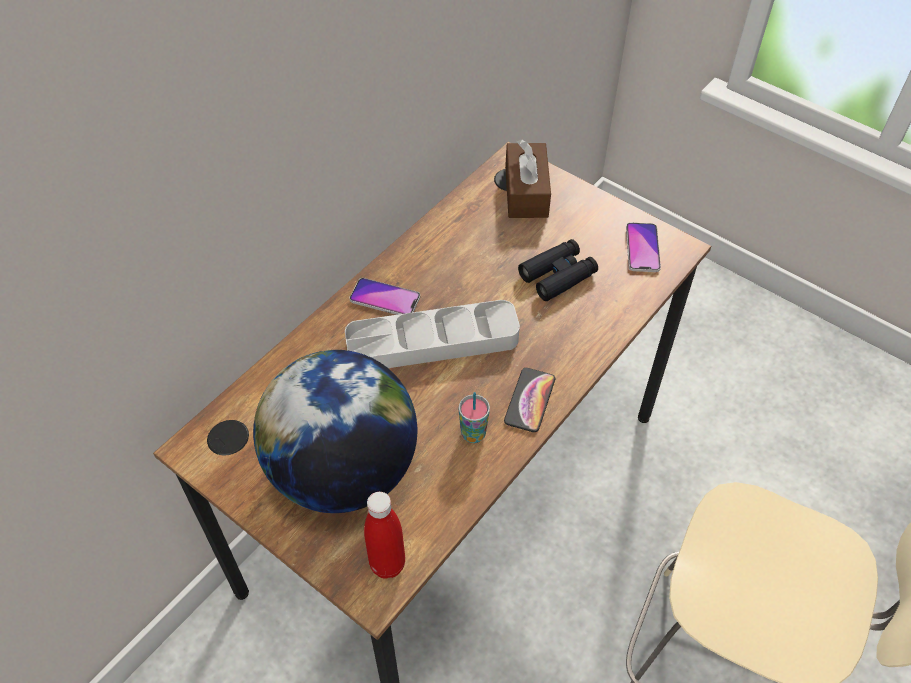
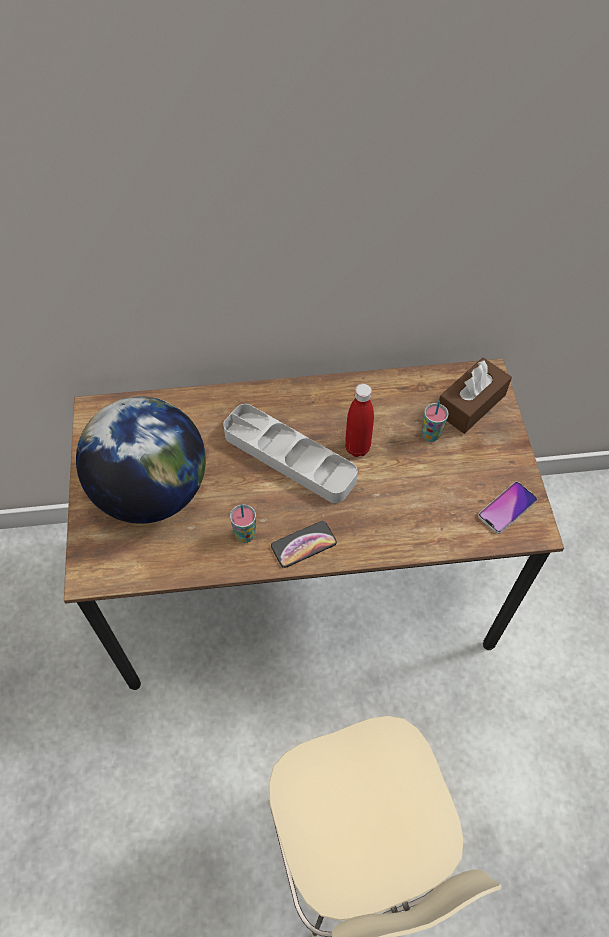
camera: 45 degrees right, 5 degrees up
phone [349,278,420,315] -> none
red bottle [364,492,405,579] -> red bottle moved to [345,384,374,457]
black binoculars [518,239,598,301] -> none
none -> cup [422,400,449,442]

